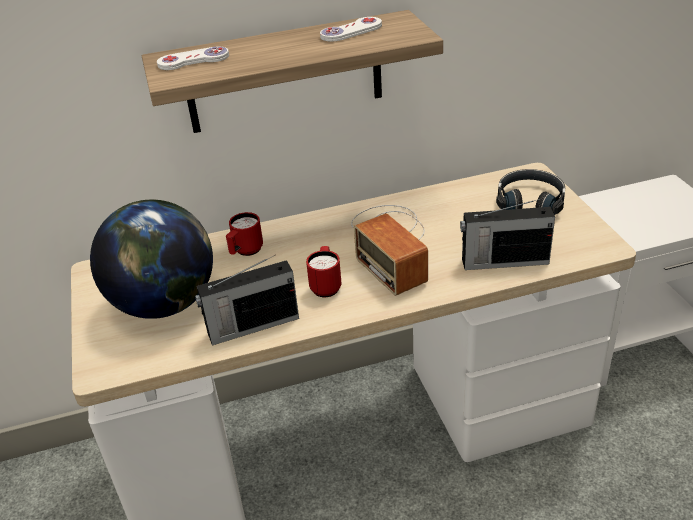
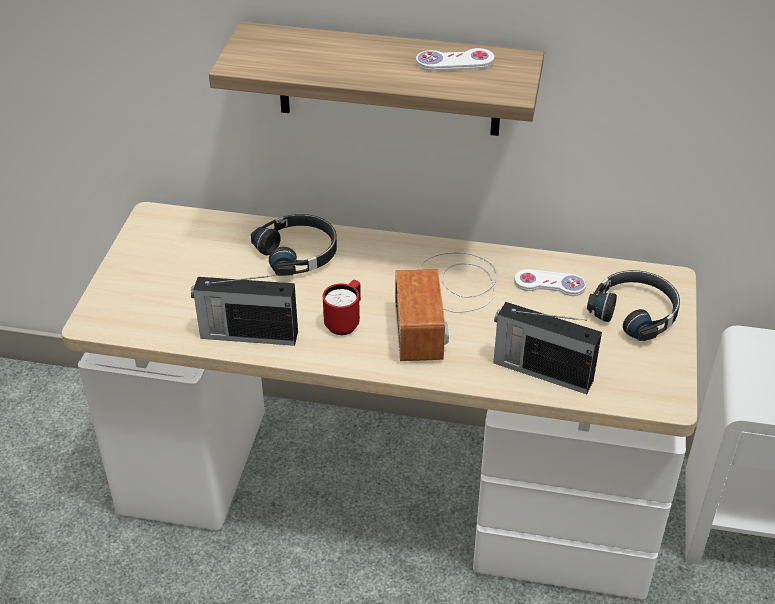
camera: 25 degrees right, 5 degrees up
globe [90,199,213,319] -> none
white game controller [157,47,229,70] -> white game controller moved to [514,269,586,296]
red mug [226,212,263,256] -> black headphones [251,214,337,276]

